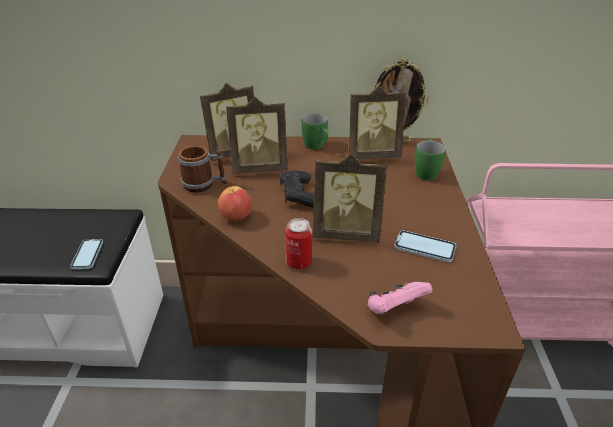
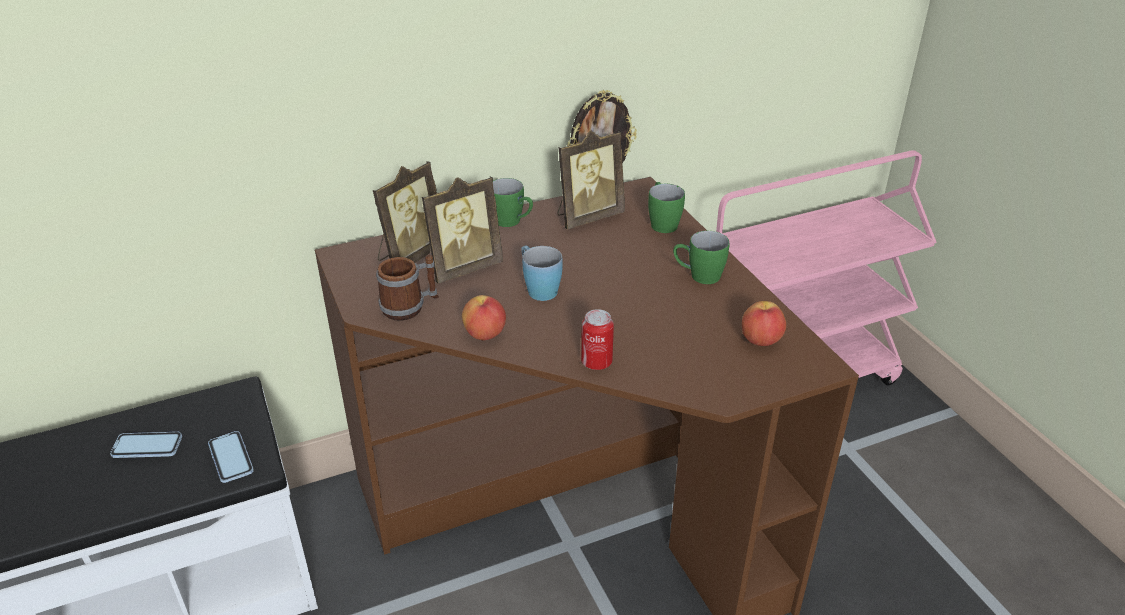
camera: 25 degrees left, 0 degrees up
black game controller [280,170,314,208] -> blue mug [521,245,563,301]
picture frame [313,154,387,243] -> none
pink game controller [368,282,432,315] -> none
phone [394,230,456,262] -> phone moved to [110,432,182,458]
none -> green mug [673,231,729,284]
none -> apple [742,301,786,346]

